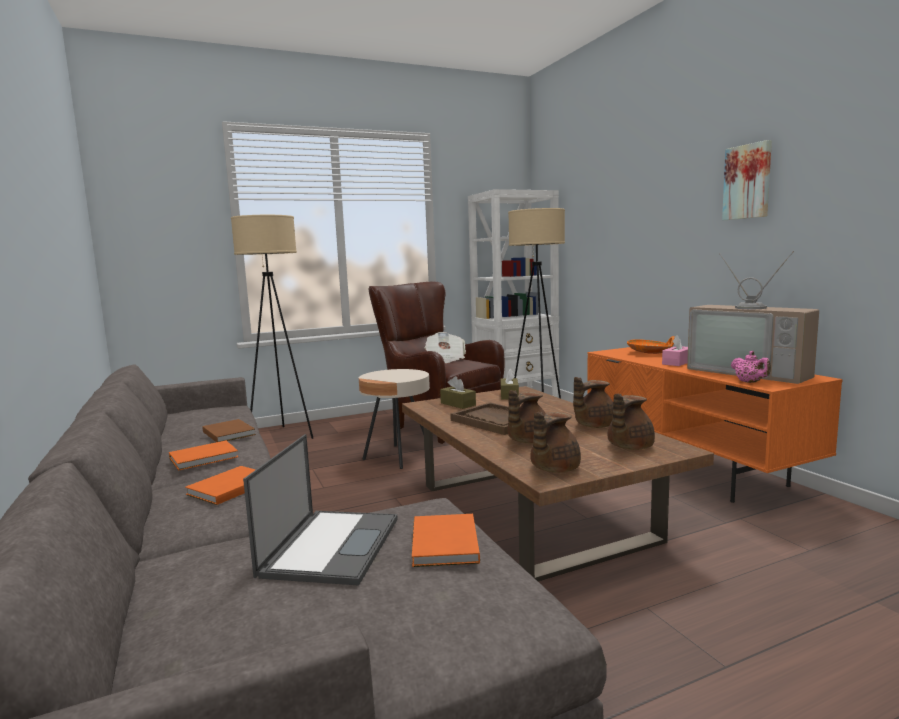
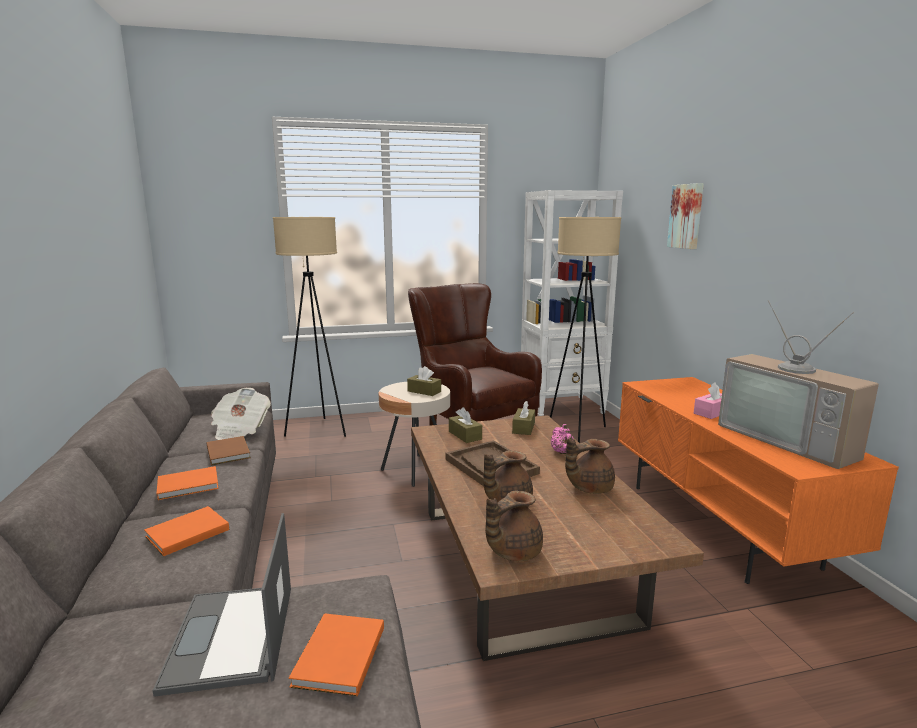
camera: 10 degrees right, 5 degrees up
laptop [243,434,398,586] -> laptop turned 150 degrees clockwise [153,513,291,697]
newspaper [425,332,466,363] -> newspaper moved to [211,388,271,440]
brown teapot [607,394,655,450] -> none
orange bowl [627,336,675,354] -> none
picture [722,140,772,220] -> picture moved to [667,183,704,249]
pink teapot [731,351,771,383] -> pink teapot moved to [551,424,574,454]
none -> brown tissue box [407,366,441,396]

